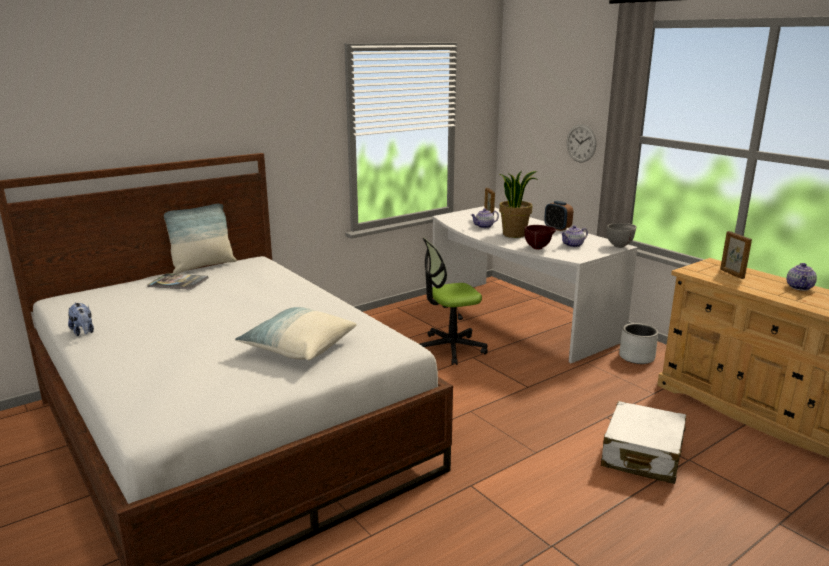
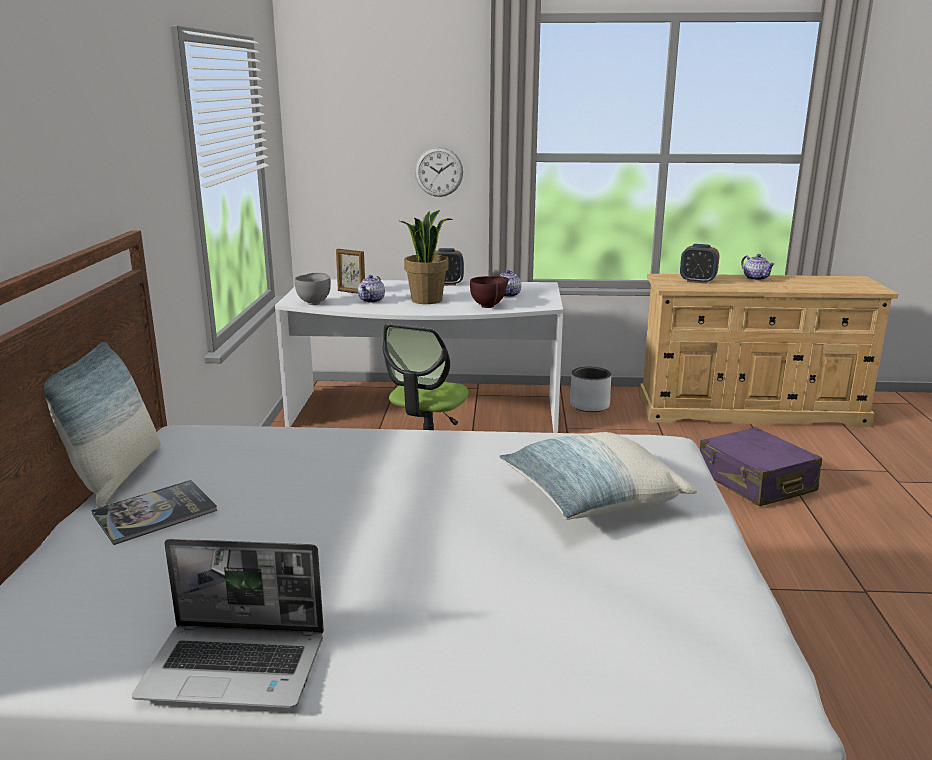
camera: 50 degrees left, 0 degrees up
plush toy [68,302,94,336] -> laptop [132,539,324,708]
white suitcase [601,401,686,484] -> purple suitcase [700,427,822,506]
grey bowl [607,223,636,248] -> grey bowl moved to [294,273,331,305]
picture frame [720,231,752,279] -> alarm clock [680,244,719,284]

